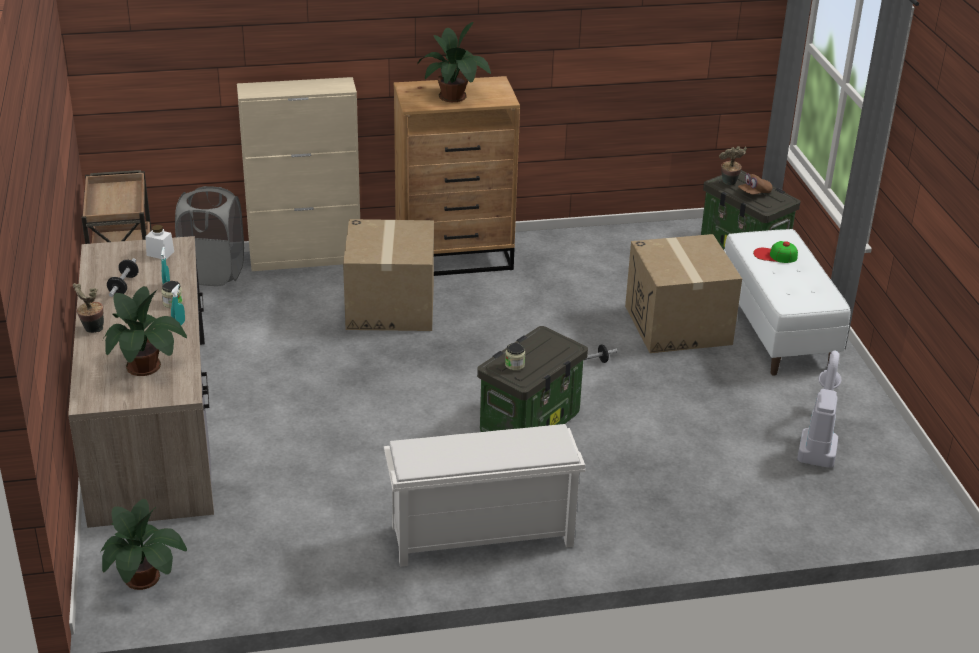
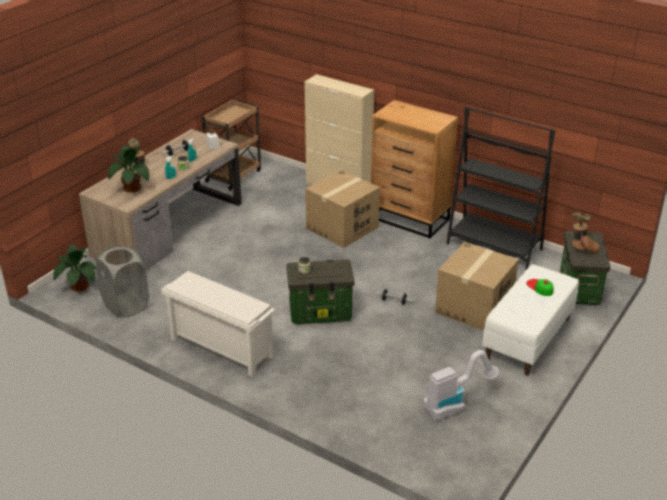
camera: 45 degrees right, 0 degrees up
grey laundry basket [175,186,244,286] -> grey laundry basket moved to [96,246,149,317]
potted plant [417,22,491,102] -> none
none -> black bookcase [446,106,555,271]

